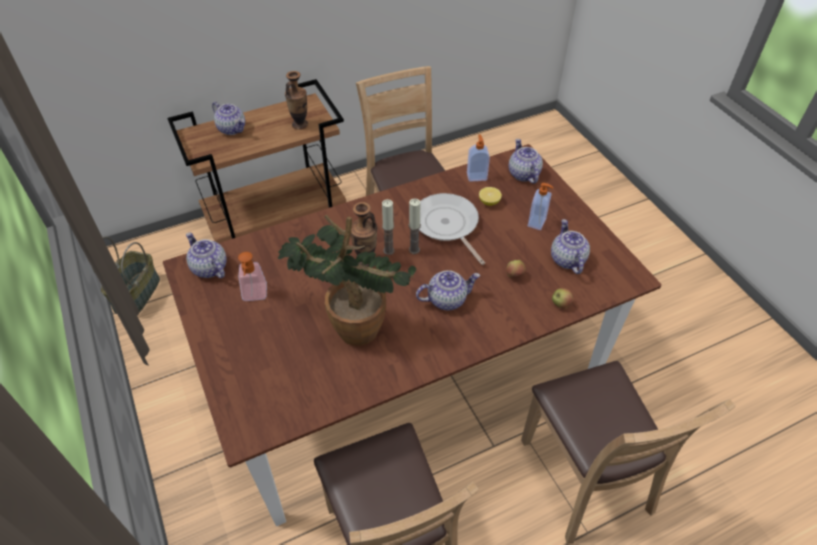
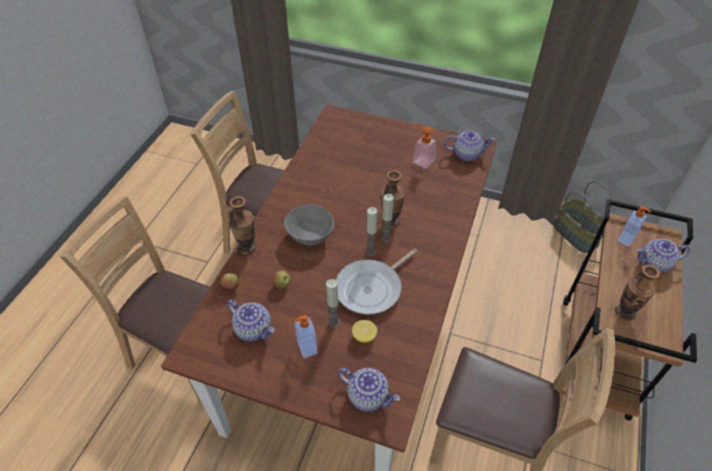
camera: 135 degrees right, 0 degrees up
potted plant [278,215,416,346] -> none
teapot [416,270,480,310] -> grey bowl [284,205,334,246]
frying pan [419,193,485,265] -> frying pan turned 120 degrees clockwise [336,248,417,315]
soap dispenser [467,135,490,182] -> soap dispenser moved to [617,206,651,247]
none -> vase [228,196,257,255]
none -> candle [326,279,340,328]

